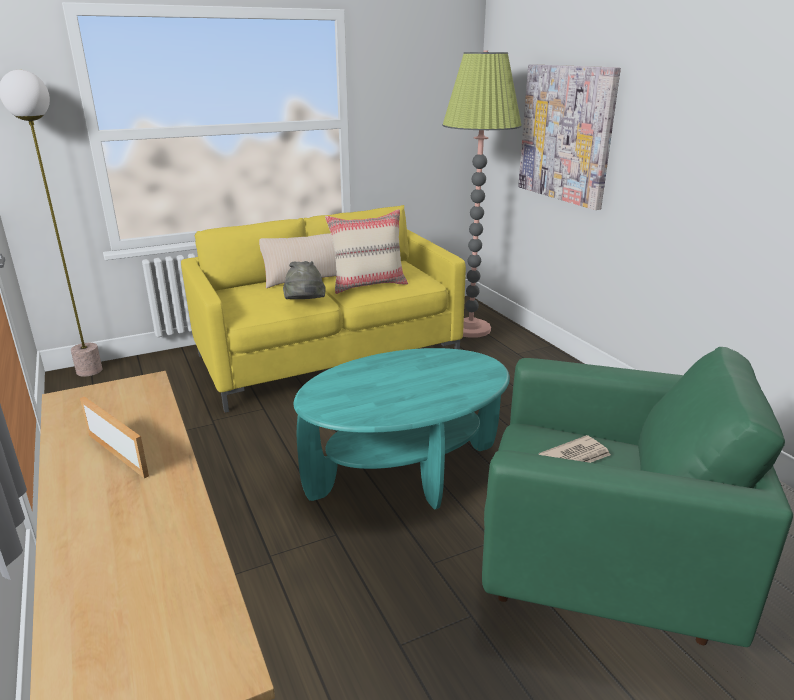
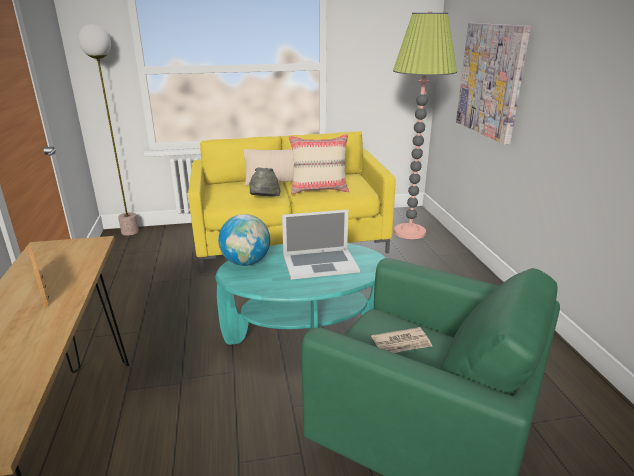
camera: 15 degrees right, 0 degrees up
none -> globe [218,214,270,266]
none -> laptop [282,209,360,280]

